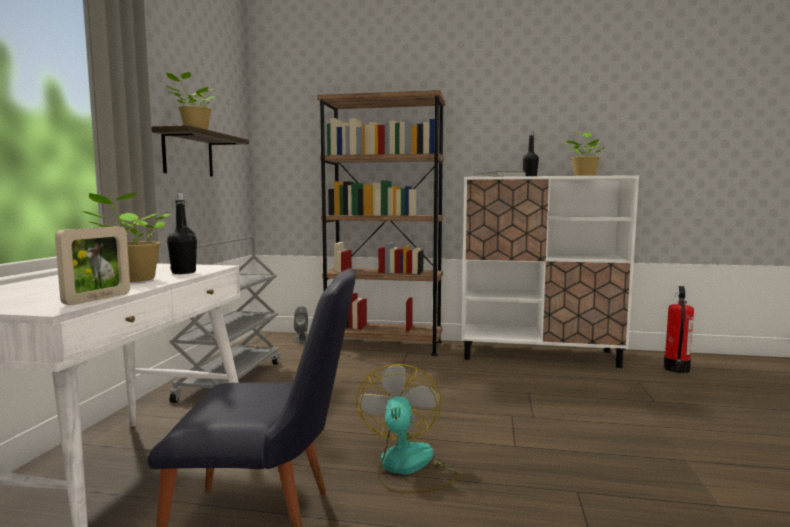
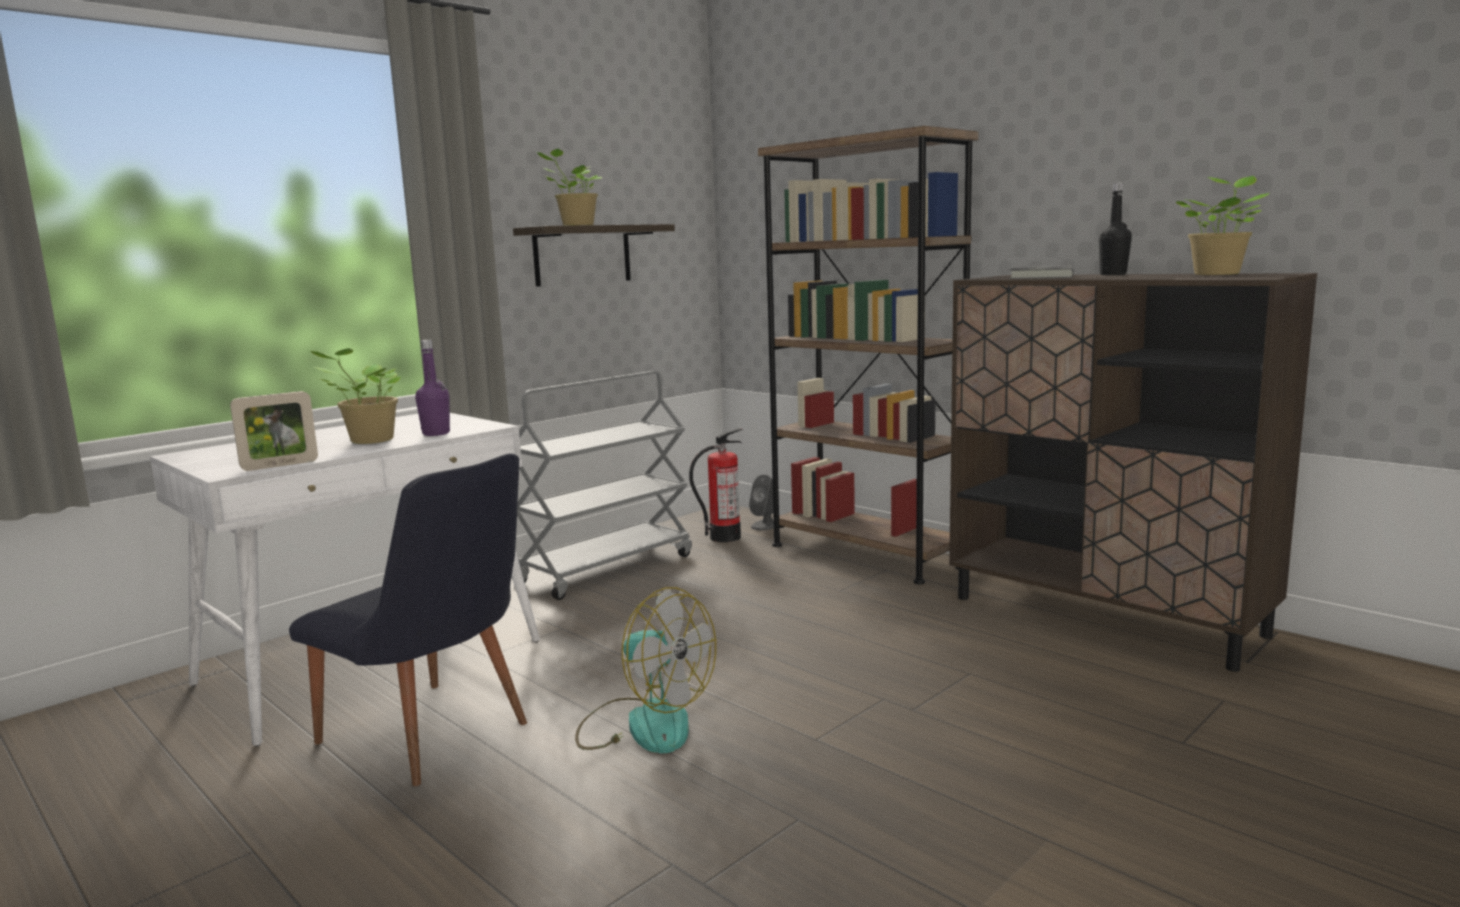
camera: 35 degrees right, 5 degrees up
black bottle [167,193,197,274] -> purple bottle [415,340,450,436]
fan [356,364,460,494] -> fan turned 90 degrees clockwise [575,587,716,753]
white cabinet [461,175,639,368] -> brown cabinet [949,273,1317,672]
fire extinguisher [664,286,694,373] -> fire extinguisher moved to [689,428,743,542]

